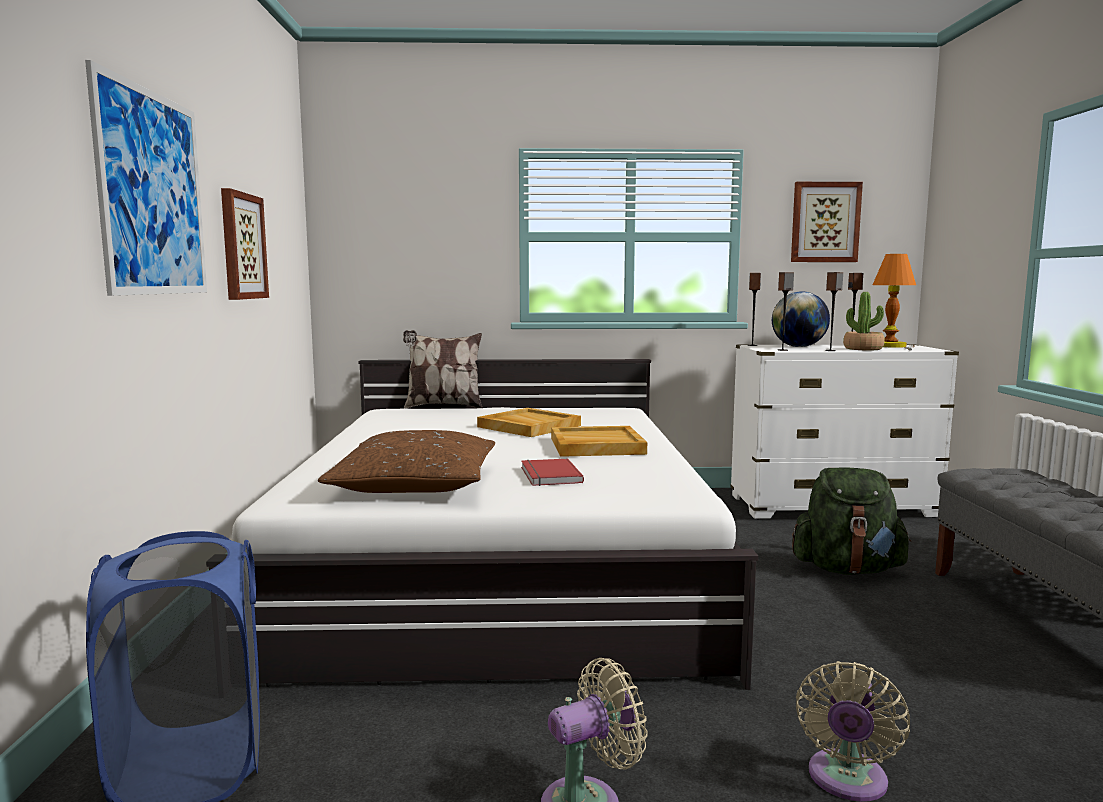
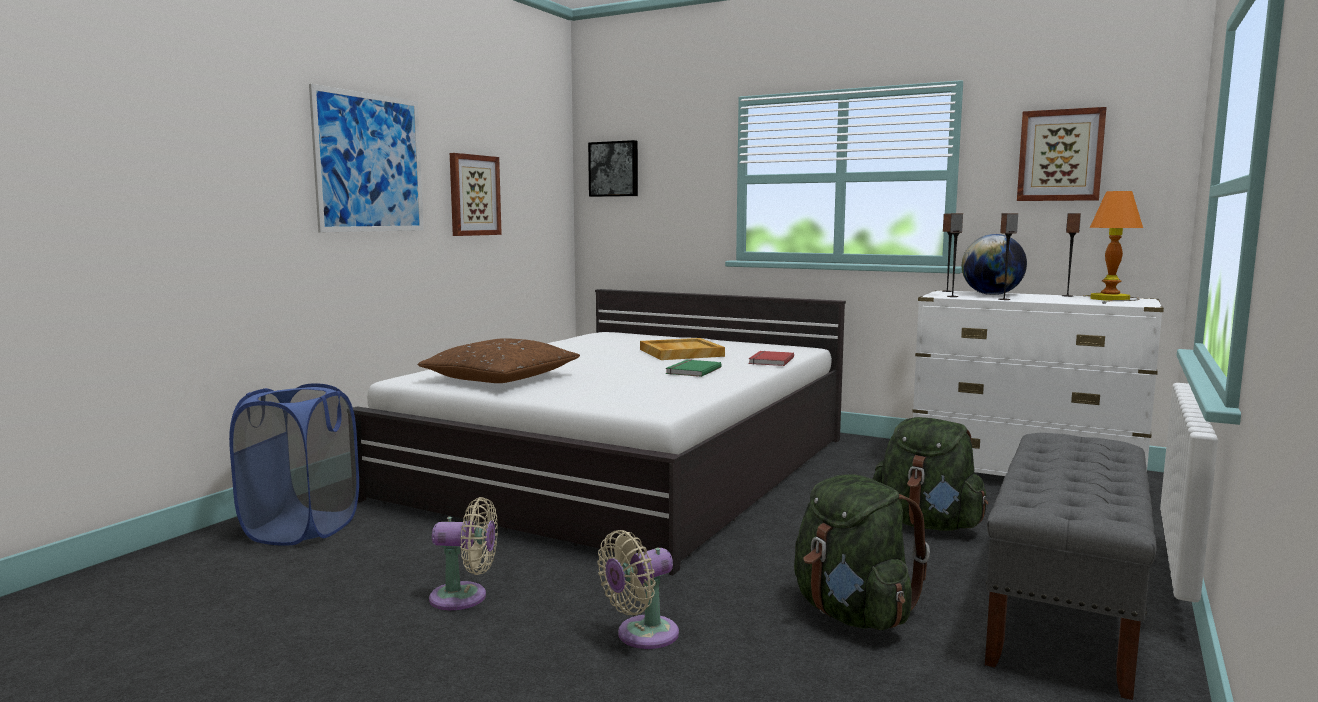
camera: 30 degrees right, 0 degrees up
pillow [403,330,482,408] -> none
red book [521,459,584,486] -> red book moved to [749,351,794,366]
beige tray [551,426,647,457] -> green book [666,360,722,377]
potted plant [843,292,885,350] -> none
none -> picture [588,140,638,197]
none -> green backpack [794,474,930,630]

